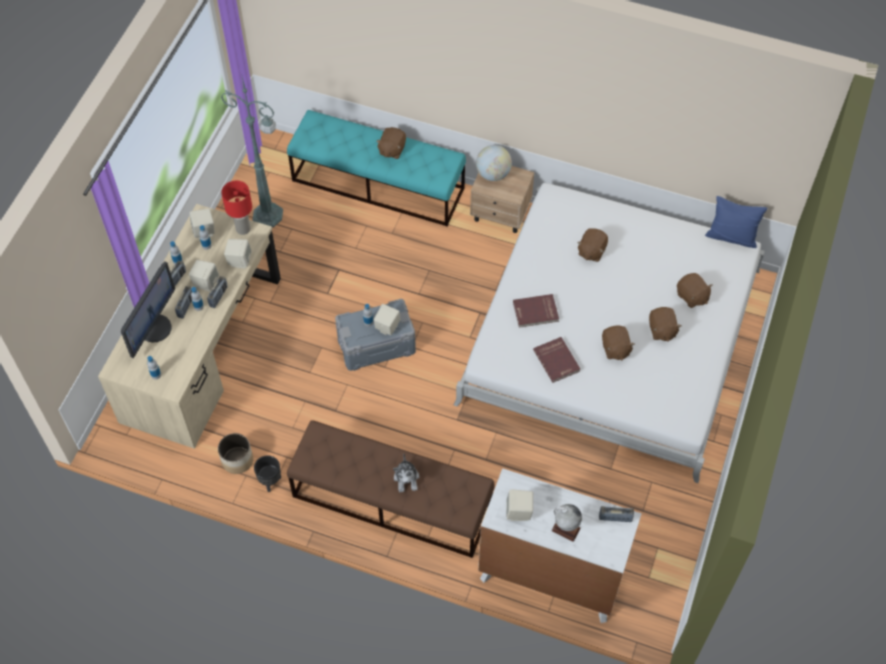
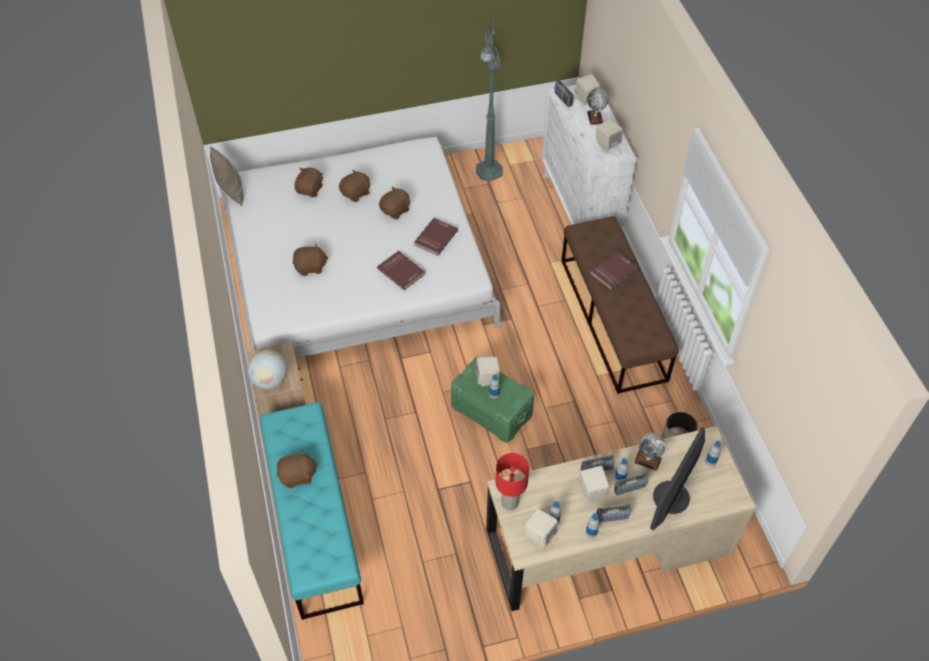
camera: 125 degrees left, 5 degrees down
monitor [121,261,175,358] -> monitor turned 45 degrees counterclockwise [650,427,705,530]
green floor lamp [221,77,283,227] -> green floor lamp moved to [476,14,503,180]
beige speaker [224,239,252,269] -> beige speaker moved to [575,74,601,105]
black planter [254,455,281,492] -> none
grey storage box [335,299,416,371] -> green storage box [451,357,534,443]
plush toy [393,454,419,492] -> red book [590,251,639,290]
blue pillow [705,196,767,248] -> beige pillow [210,146,243,206]
none -> globe [634,433,668,471]

